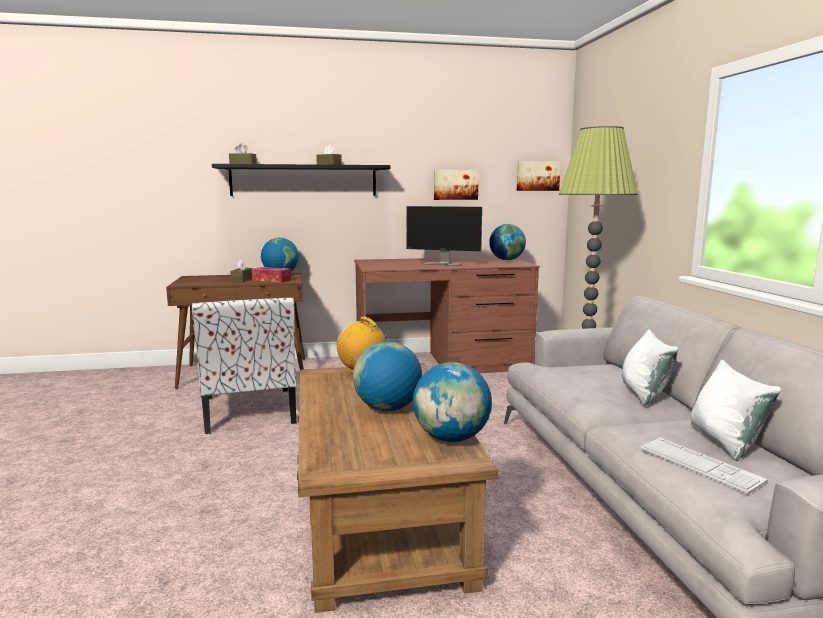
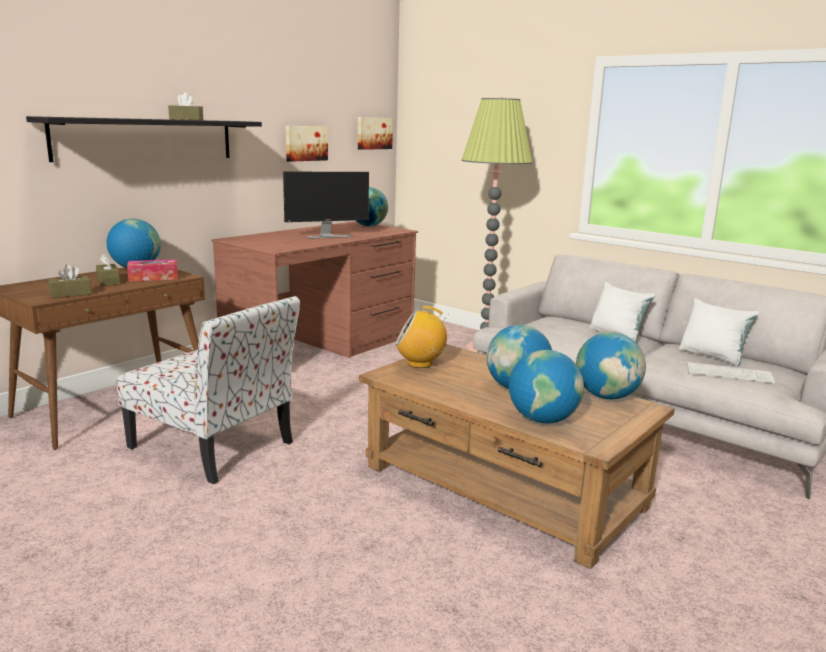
camera: 40 degrees left, 5 degrees up
brown tissue box [229,143,257,164] -> brown tissue box moved to [48,264,92,298]
none -> globe [509,350,584,424]

